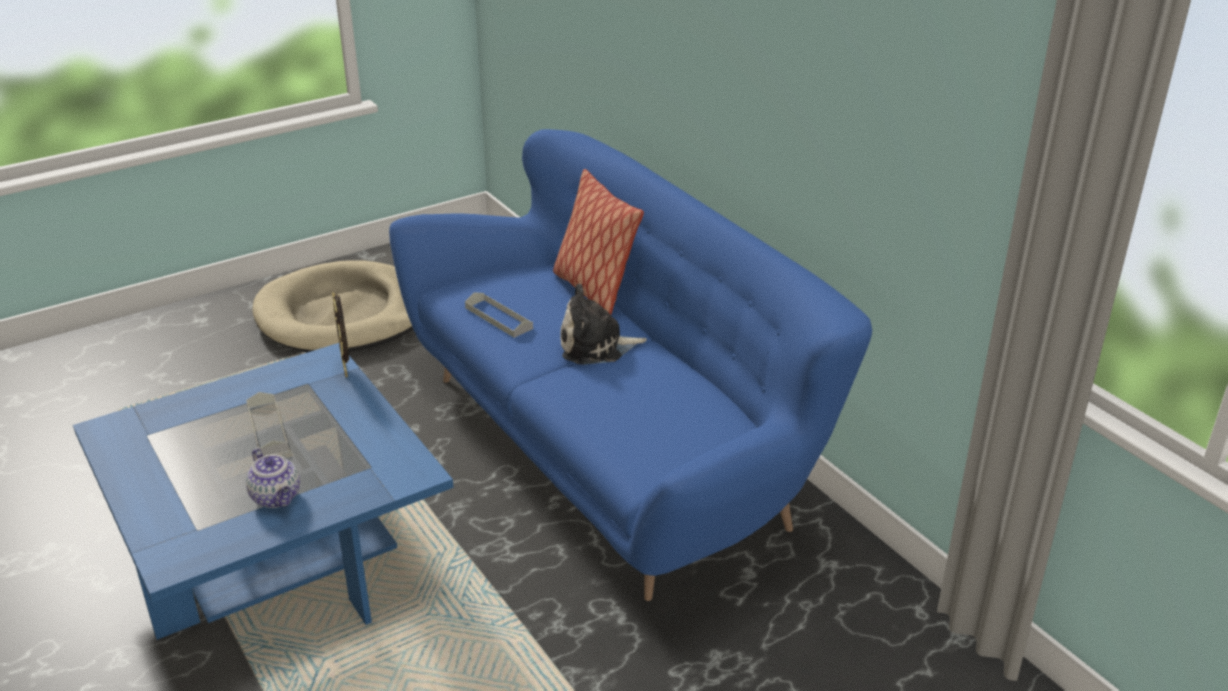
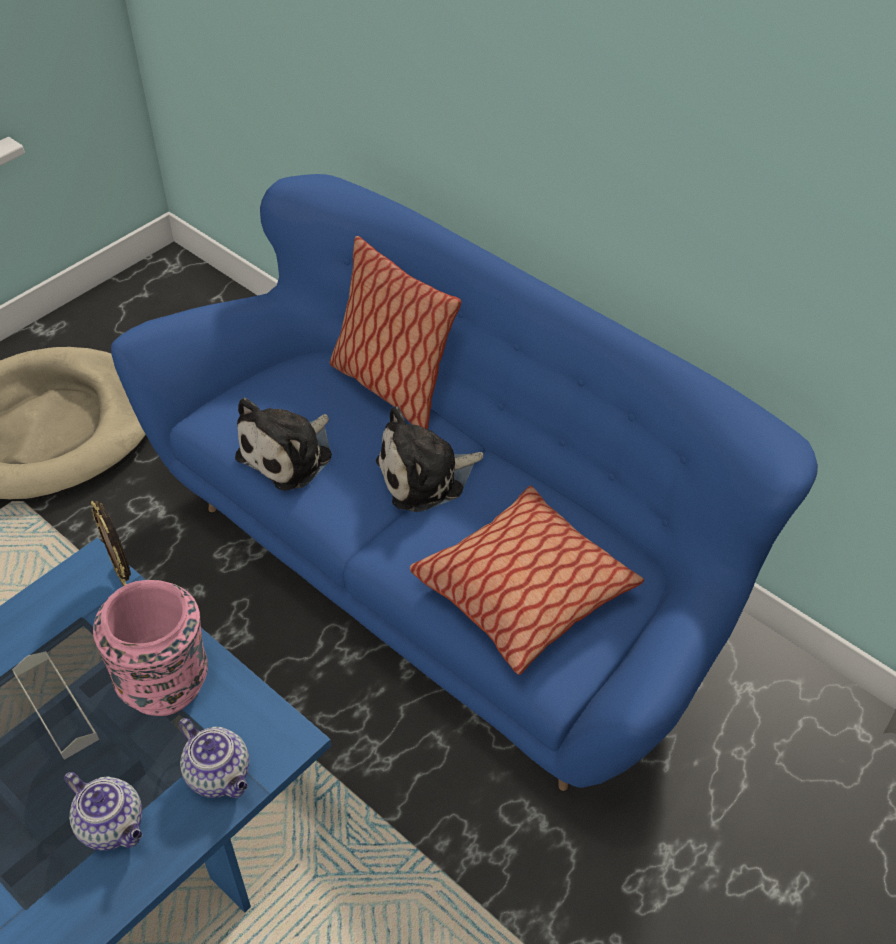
camera: 15 degrees left, 15 degrees up
grey tray [465,292,533,338] -> plush toy [235,398,332,491]
none -> pink vase [93,580,208,716]
none -> teapot [179,718,249,798]
none -> pillow [410,486,644,675]

